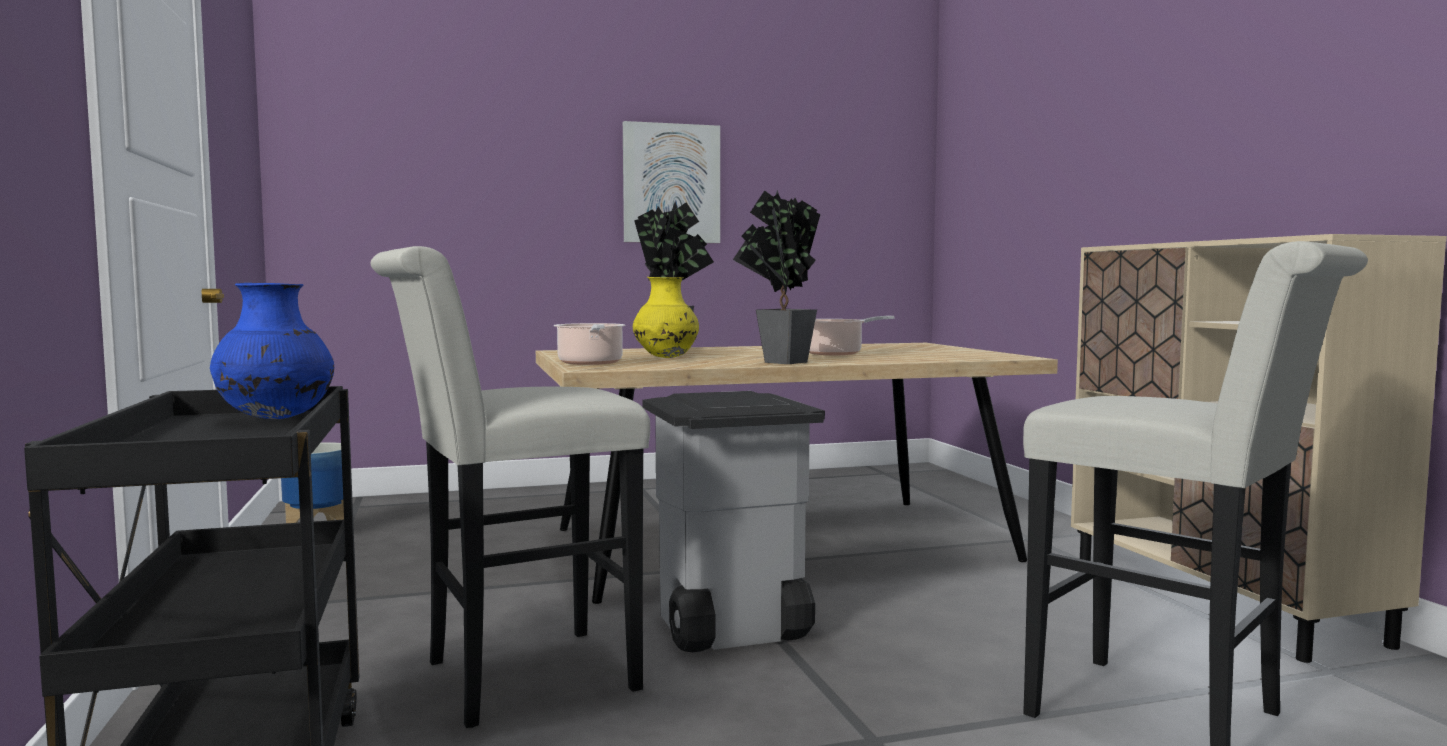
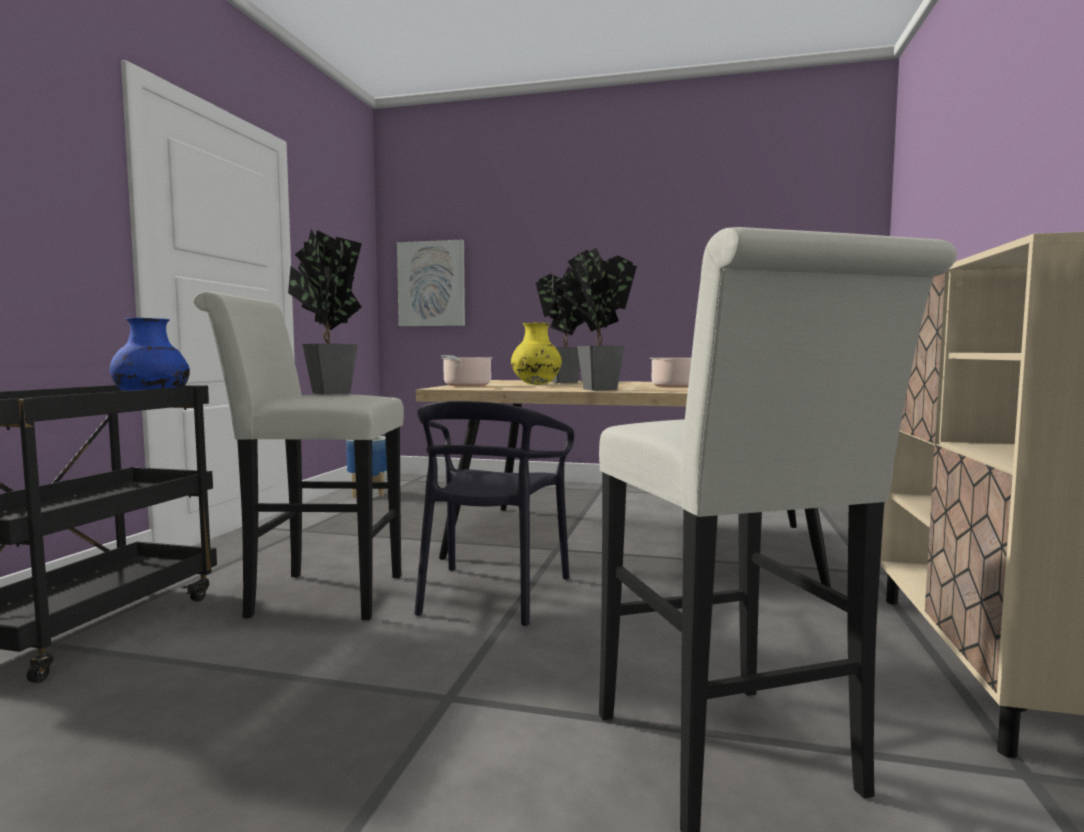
camera: 30 degrees right, 0 degrees up
picture [623,121,720,243] -> picture moved to [397,240,465,326]
grey trash can [643,391,825,652] -> black chair [414,401,574,626]
none -> potted plant [288,229,362,394]

